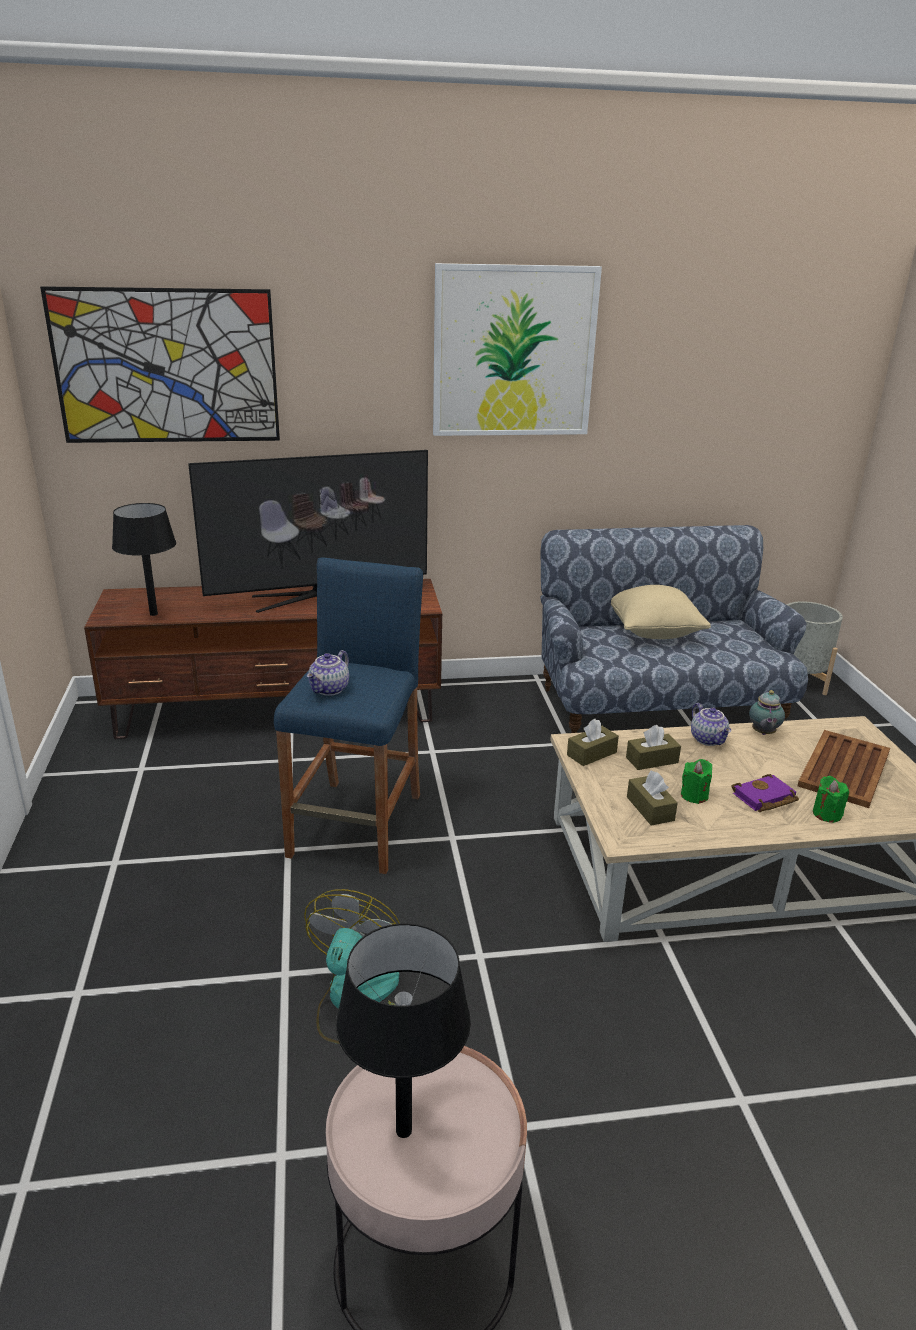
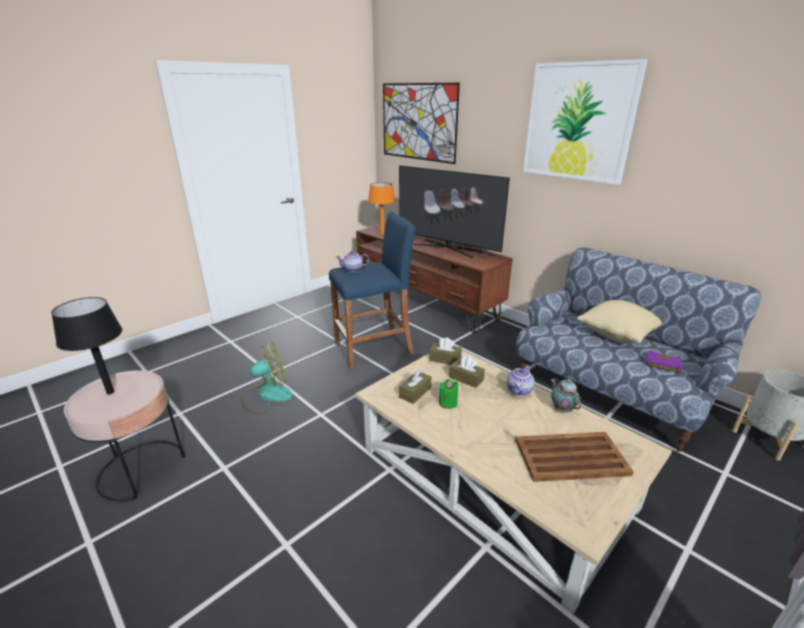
camera: 55 degrees right, 0 degrees up
black table lamp [112,503,176,616] -> orange table lamp [368,182,396,235]
purple book [732,774,799,812] -> purple book moved to [646,351,683,373]
teapot [749,690,785,735] -> teapot turned 90 degrees clockwise [551,378,581,413]
green candle [813,776,849,823] -> none

